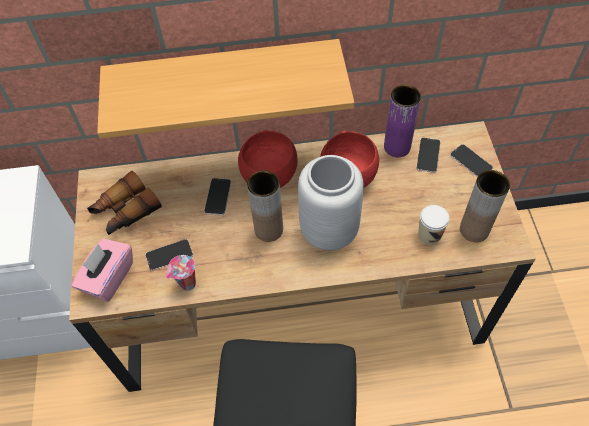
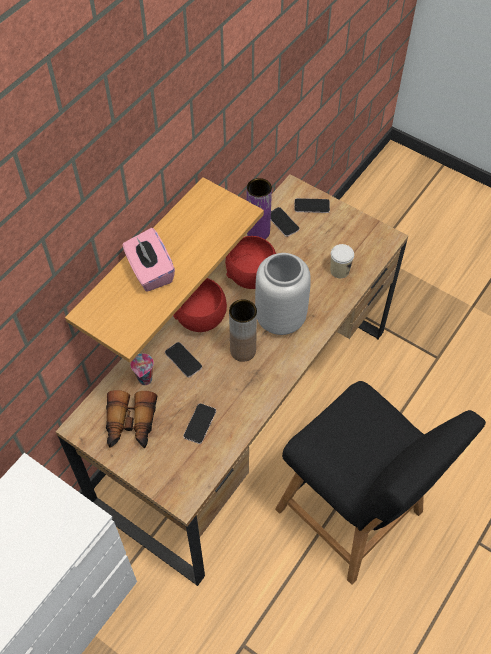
camera: 50 degrees left, 0 degrees up
pink tissue box [72,238,133,302] -> pink tissue box moved to [122,228,175,292]
cup [166,255,196,291] -> cup moved to [130,353,154,385]
brown vase [460,170,510,242] -> none

